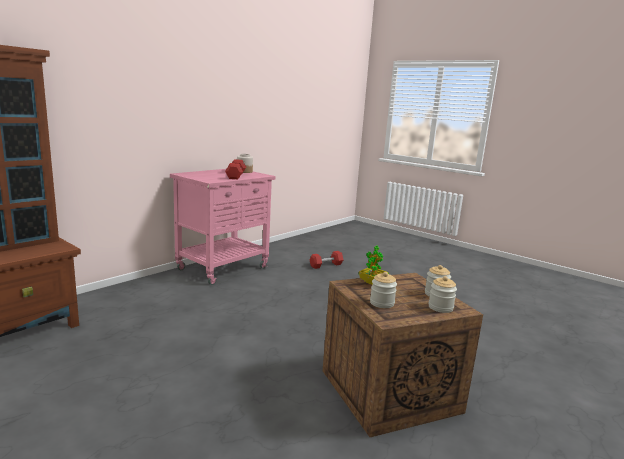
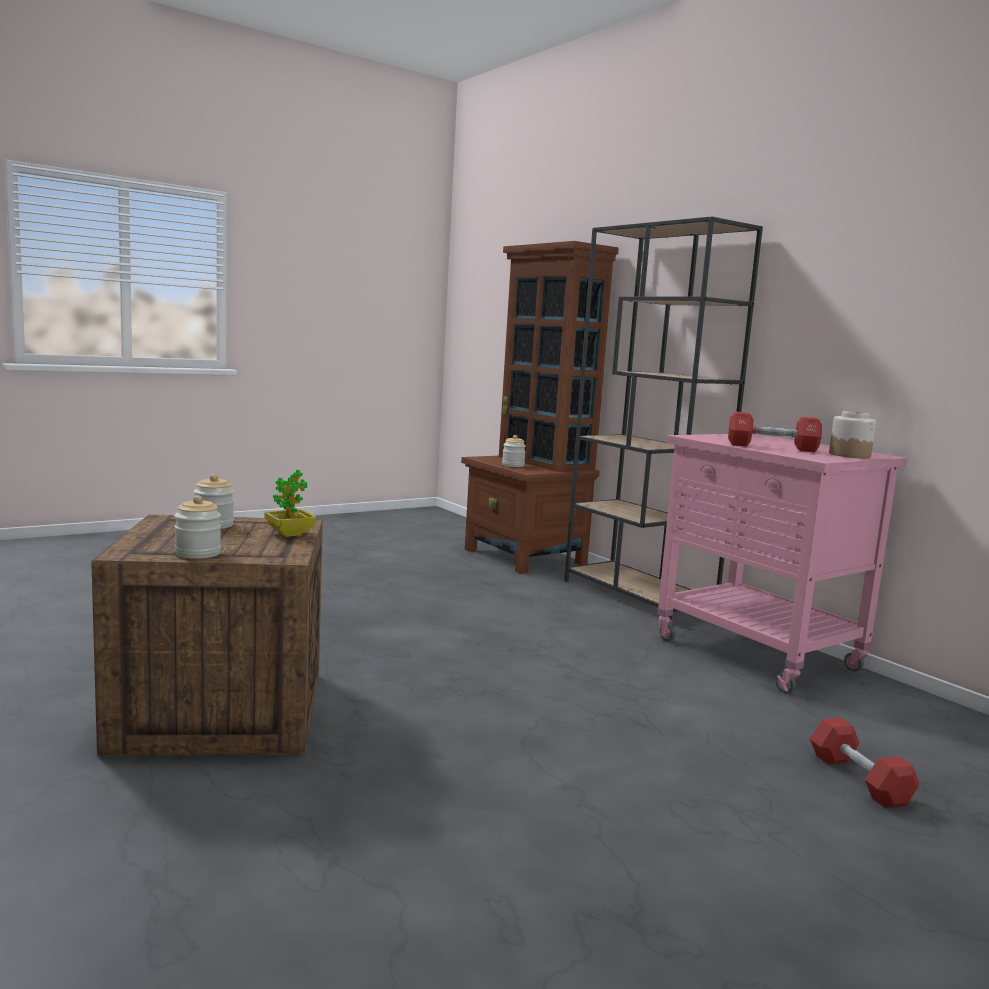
camera: 105 degrees right, 5 degrees down
jar [428,276,457,313] -> jar moved to [502,435,526,467]
none -> bookcase [564,217,763,620]

